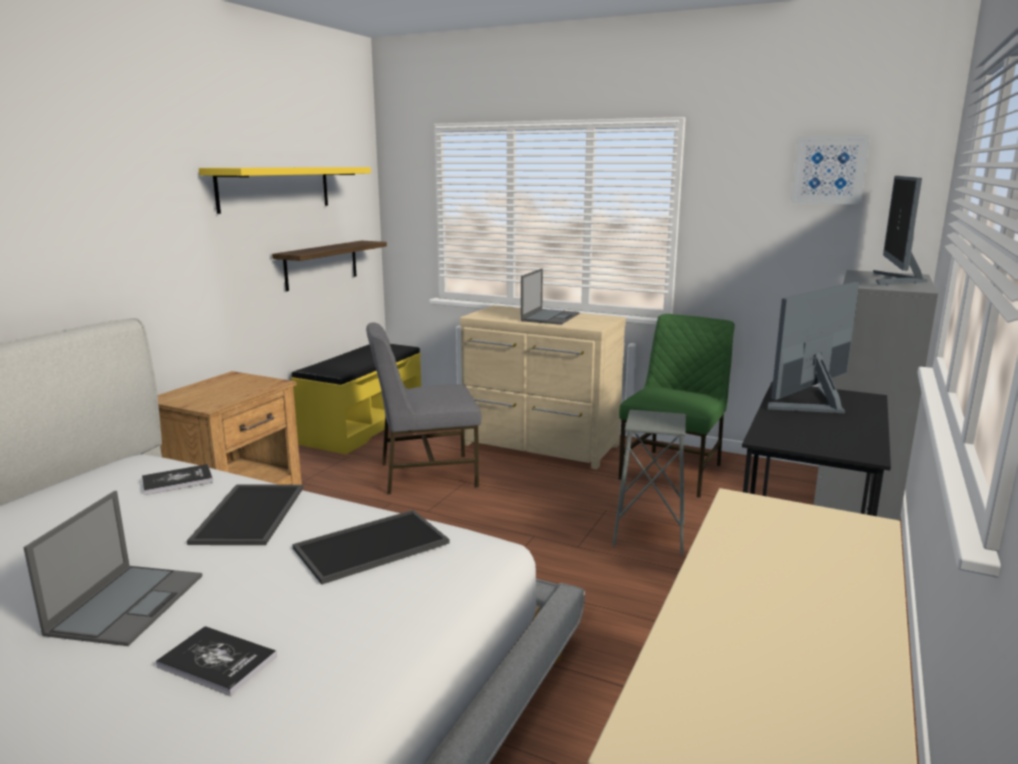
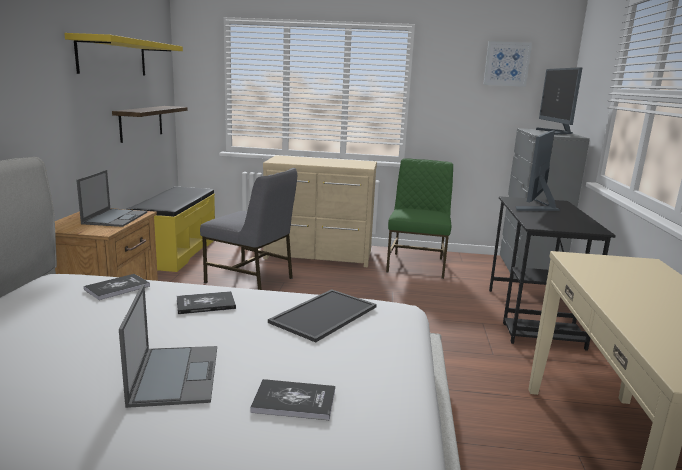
camera: 20 degrees left, 0 degrees up
tray [187,484,303,545] -> book [177,291,236,314]
grey chair [366,323,482,494] -> grey chair turned 120 degrees counterclockwise [200,168,297,290]
laptop [521,269,580,325] -> laptop moved to [76,170,147,227]
grey stool [612,410,686,555] -> none

